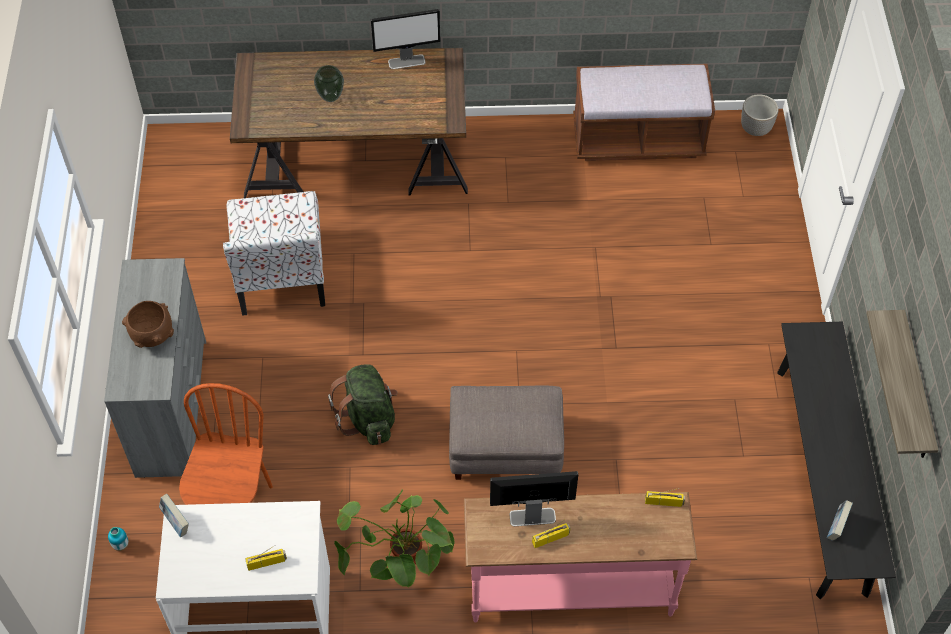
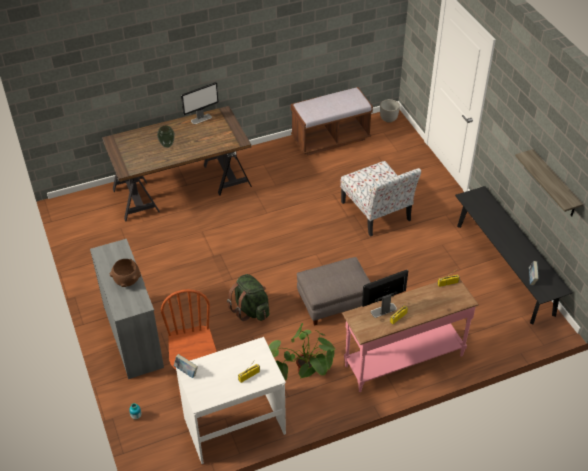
camera: 20 degrees left, 10 degrees down
chair [223,191,325,316] -> chair moved to [340,161,421,236]

